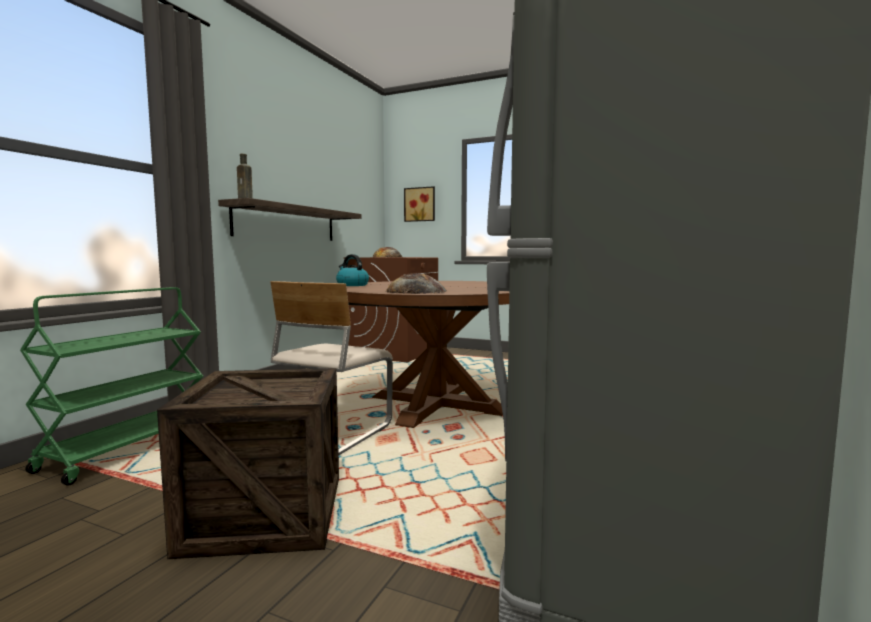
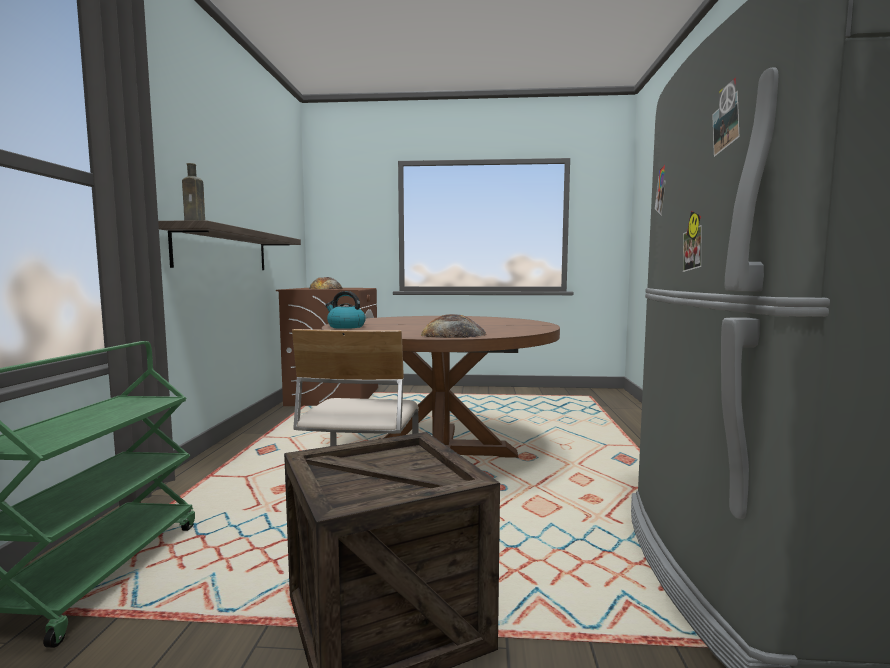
camera: 20 degrees left, 0 degrees up
picture [404,186,435,222] -> none

